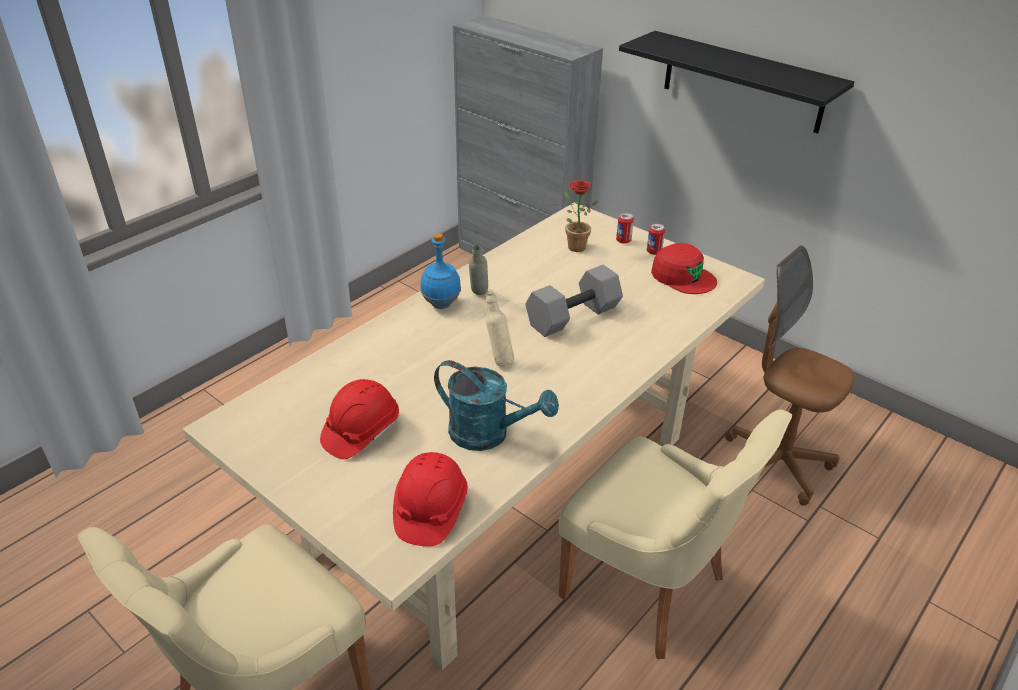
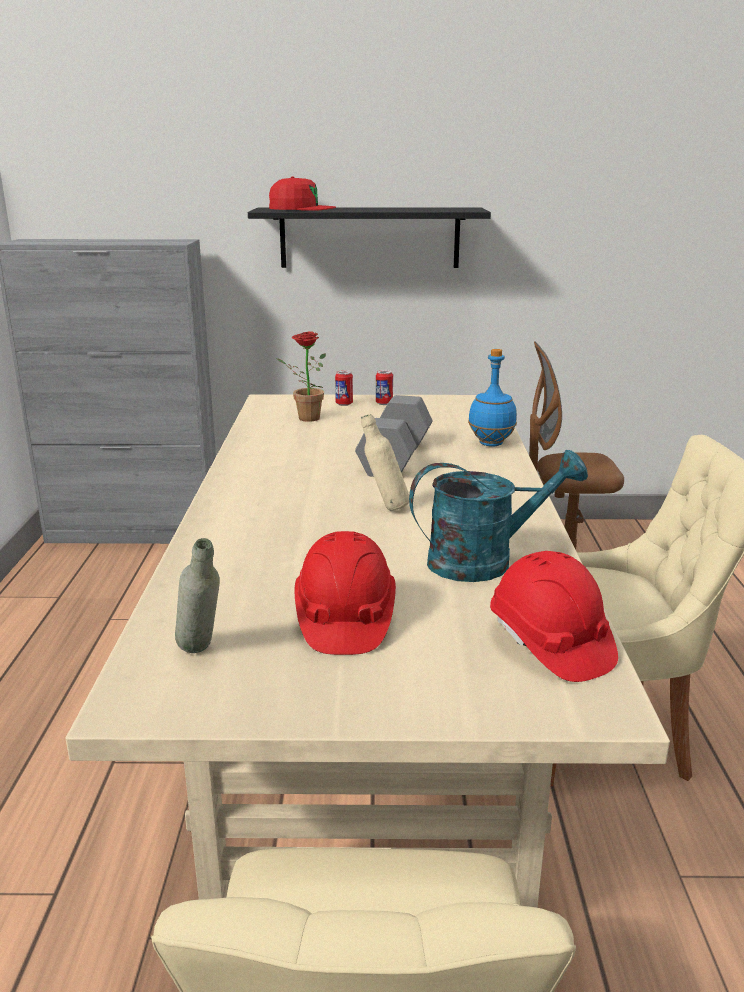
camera: 40 degrees left, 15 degrees down
blue bottle [420,233,461,309] -> blue bottle moved to [468,349,517,447]
grey bottle [469,245,488,295] -> grey bottle moved to [175,538,220,653]
red cap [651,243,717,294] -> red cap moved to [269,177,336,211]

